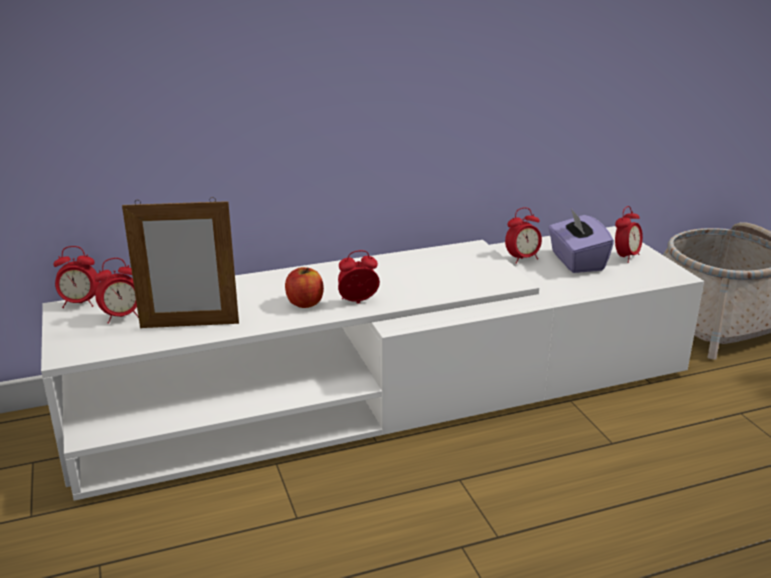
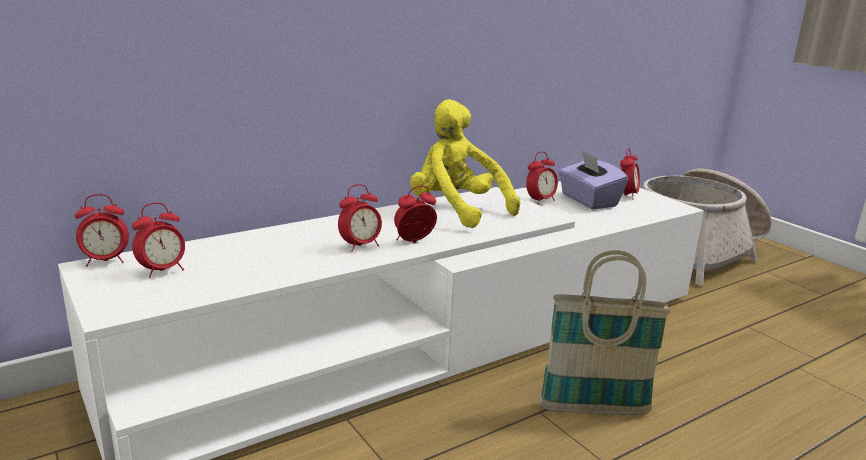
camera: 15 degrees left, 5 degrees down
picture frame [122,197,239,328] -> none
apple [285,267,324,308] -> alarm clock [338,184,382,252]
none -> yellow plush toy [410,99,520,228]
none -> basket [540,250,671,415]

